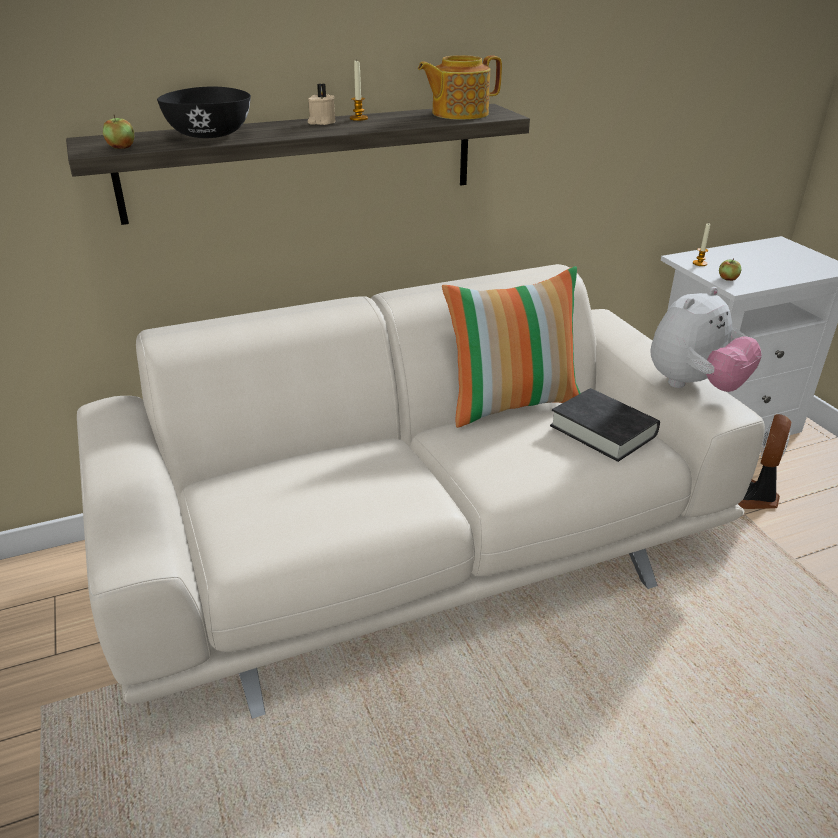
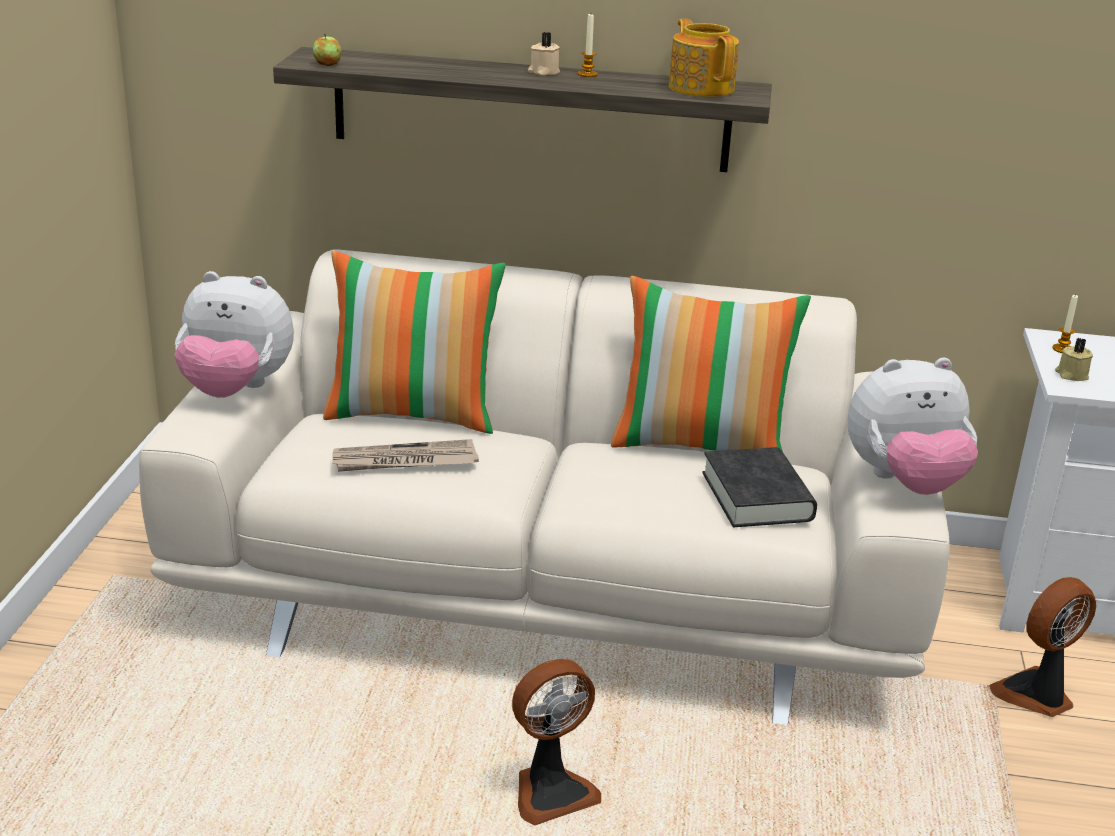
camera: 30 degrees right, 5 degrees down
black bowl [157,87,251,138] -> none
teapot [418,55,502,120] -> teapot turned 60 degrees clockwise [669,19,739,97]
apple [719,259,741,281] -> beige candle [1055,338,1093,381]
none -> plush toy [174,271,294,398]
none -> pillow [323,251,506,434]
none -> newspaper [332,439,479,472]
none -> fan [512,659,601,825]

